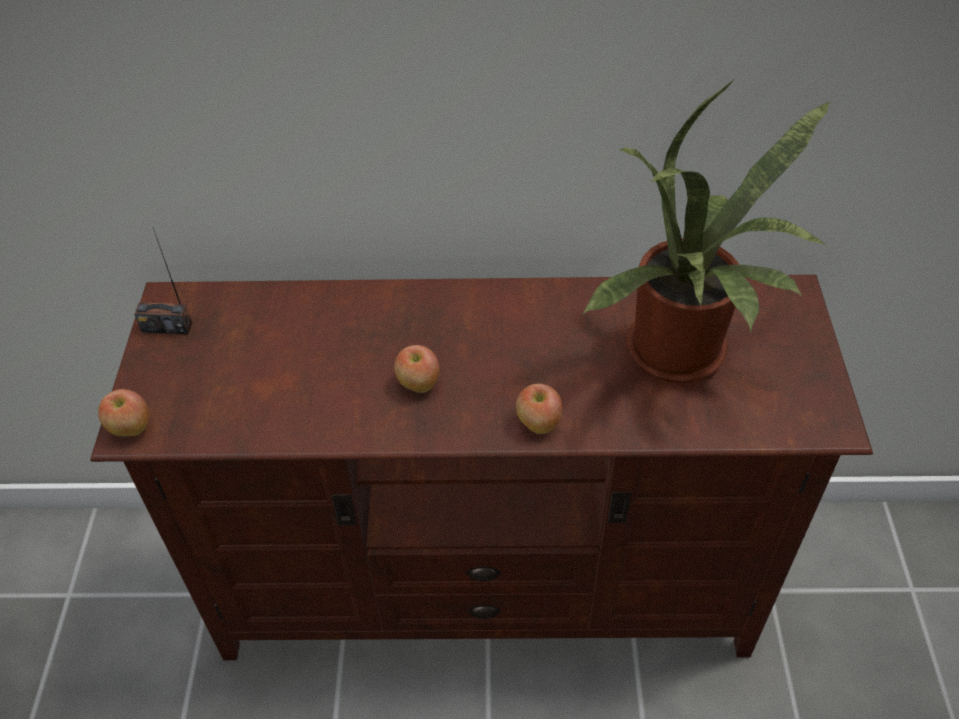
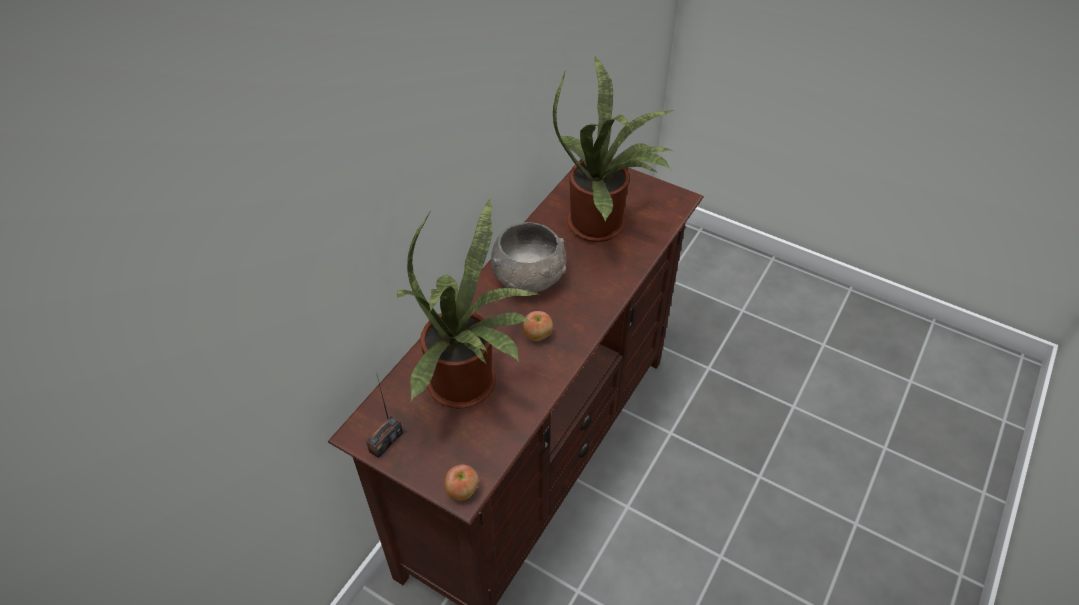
camera: 60 degrees left, 0 degrees up
apple [516,384,562,434] -> none
none -> potted plant [397,199,540,409]
none -> grey bowl [491,222,566,292]

